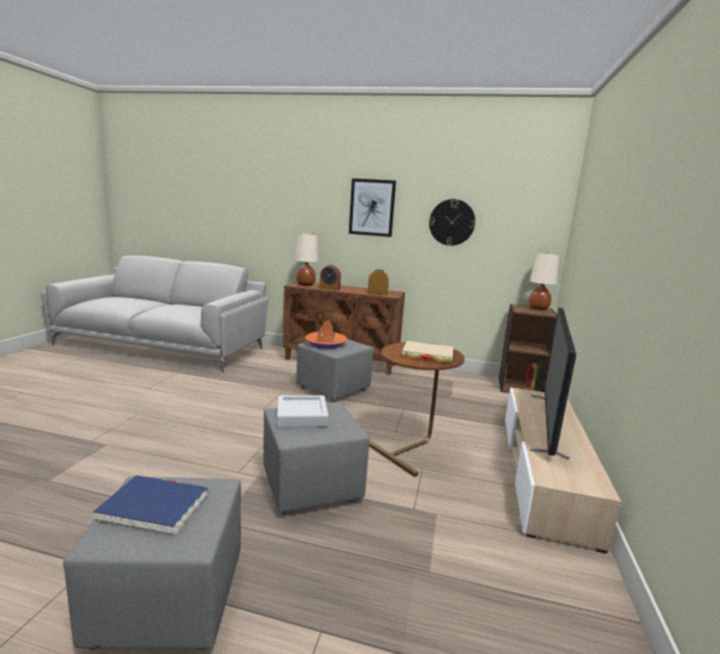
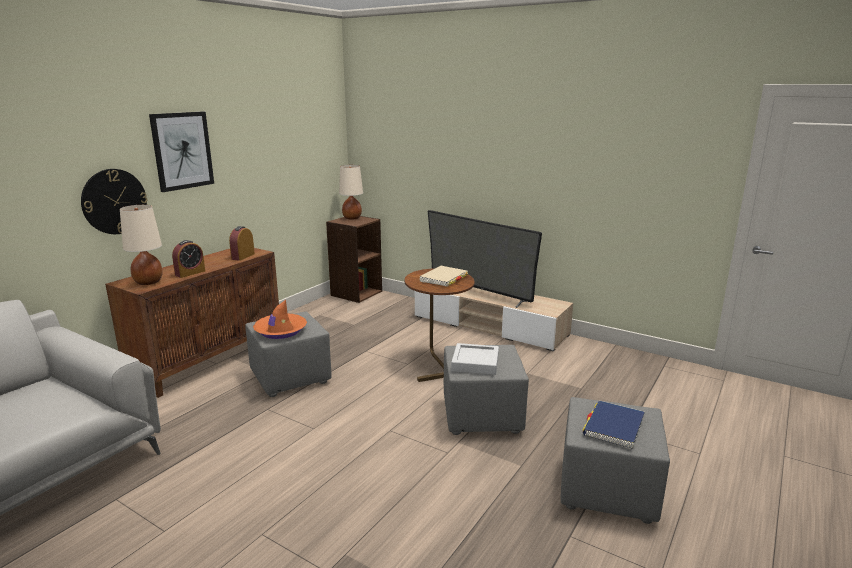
camera: 70 degrees left, 5 degrees up
wall clock [429,199,475,246] -> wall clock moved to [81,169,147,234]

